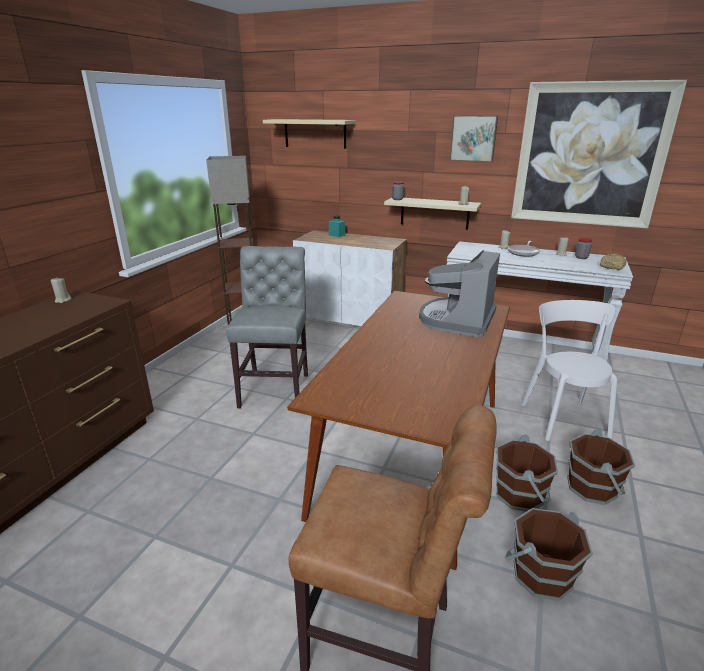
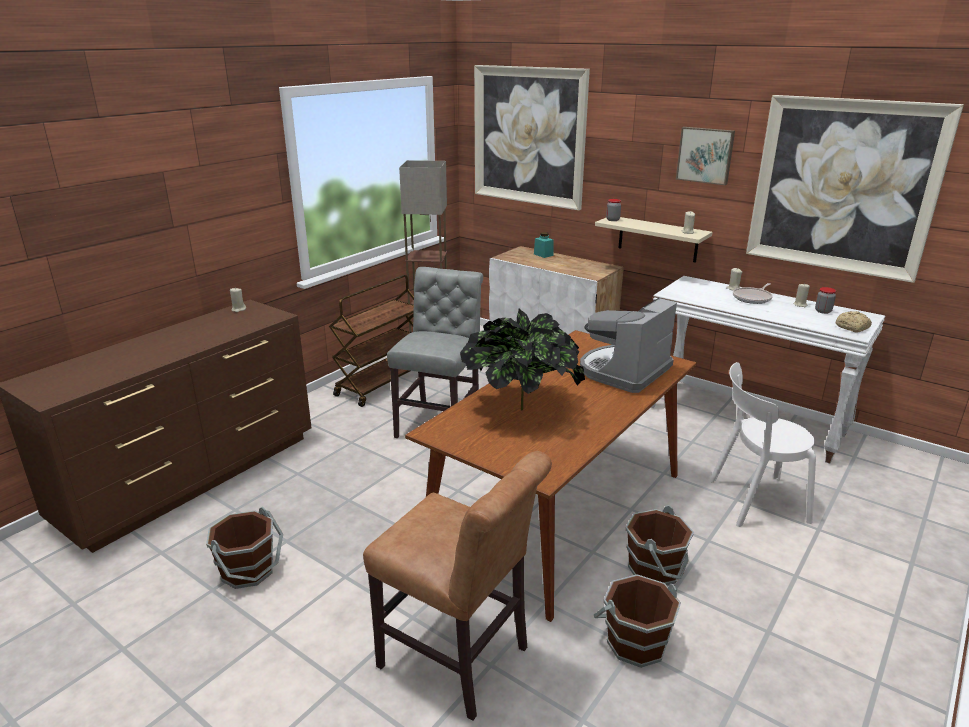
camera: 15 degrees right, 0 degrees up
beige shelf [263,119,356,149] -> picture [474,65,590,210]
white chair [521,300,617,441] -> white chair turned 105 degrees counterclockwise [710,362,816,527]
brown bucket [567,429,635,505] -> brown bucket moved to [206,507,283,589]
none -> brown cart [329,275,414,407]
none -> potted plant [460,308,585,411]

